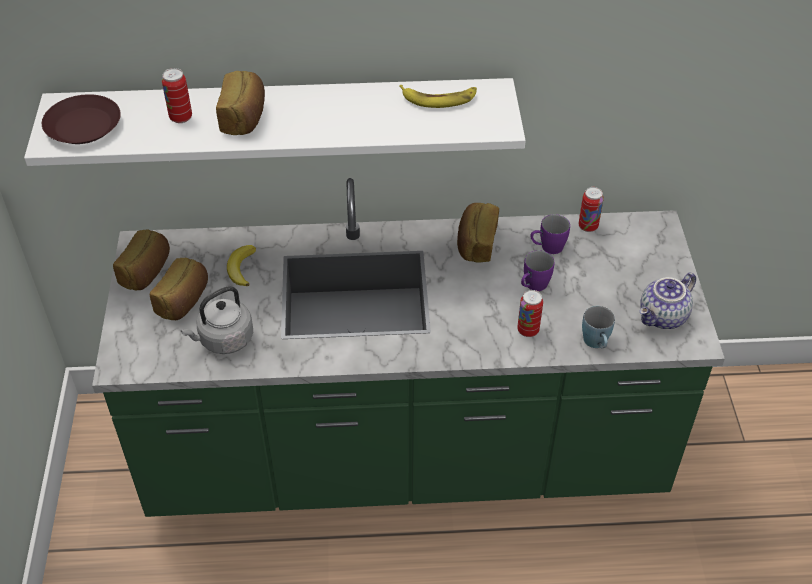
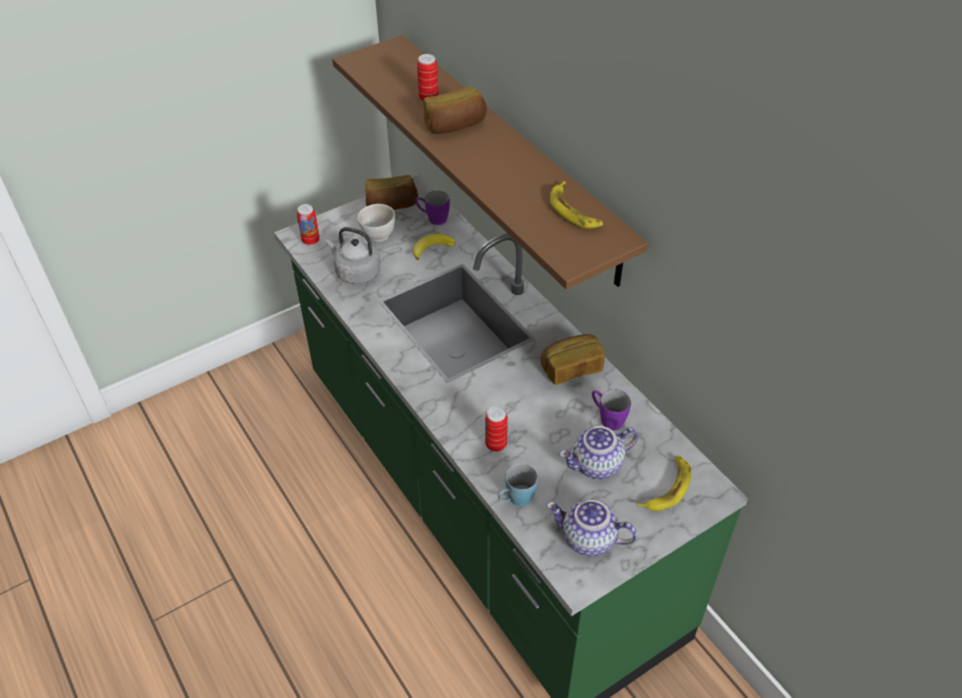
camera: 60 degrees right, 0 degrees up
white shelf [24,78,526,166] -> brown shelf [332,35,648,290]
brown plate [42,94,121,144] -> none
bread [150,258,208,320] -> white bowl [358,204,395,242]
purple mug [521,250,555,291] -> purple mug moved to [415,191,450,225]
can [578,187,604,232] -> can moved to [297,204,319,245]
none -> teapot [560,426,638,479]
none -> banana [637,455,691,511]

